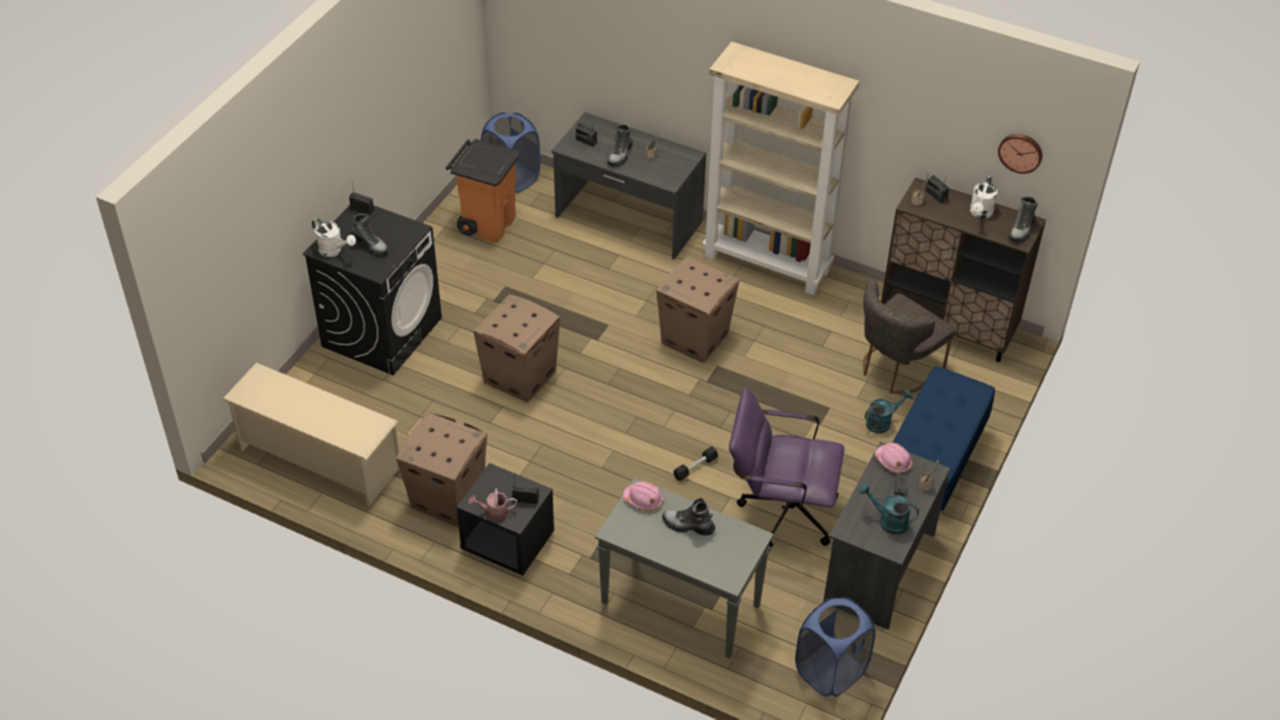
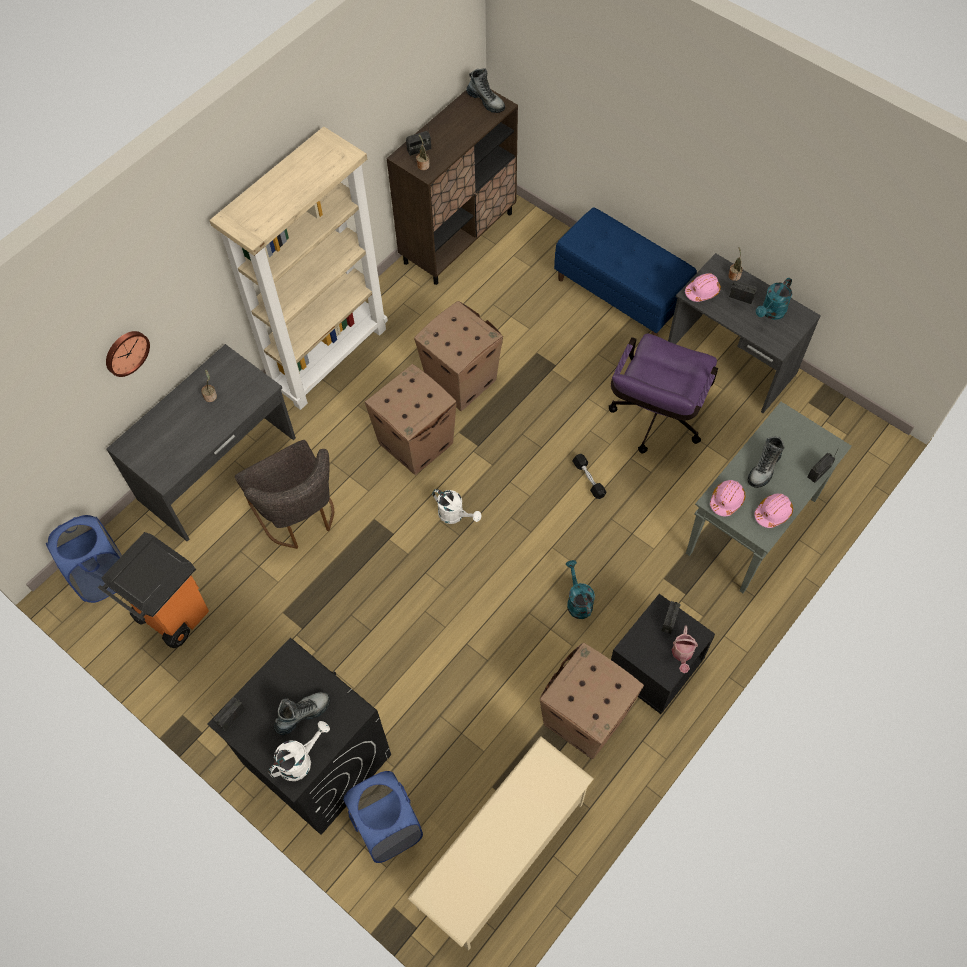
camera: 75 degrees left, 15 degrees up
cardboard box [473,294,560,403] -> cardboard box moved to [414,301,503,411]
radio [575,123,597,147] -> radio moved to [808,448,839,483]
boot [607,124,633,167] -> none
blue laundry basket [795,597,875,697] -> blue laundry basket moved to [343,771,423,863]
grey chair [863,279,955,393] -> grey chair moved to [235,440,334,549]
turquoise watering can [865,390,913,434] -> turquoise watering can moved to [566,560,595,619]
white watering can [970,176,998,218] -> white watering can moved to [432,489,482,524]
wall clock [998,134,1043,174] -> wall clock moved to [106,331,150,377]
none -> pink hard hat [754,494,793,528]

